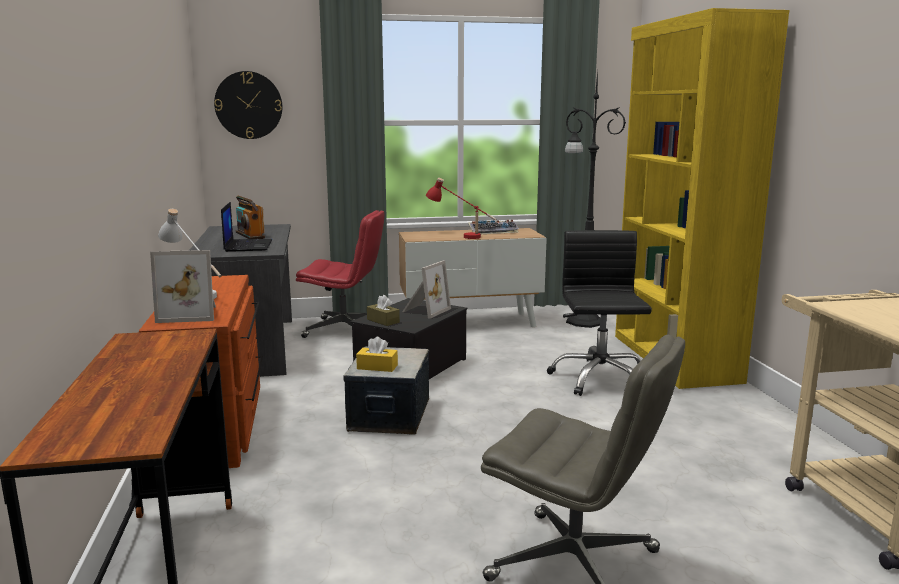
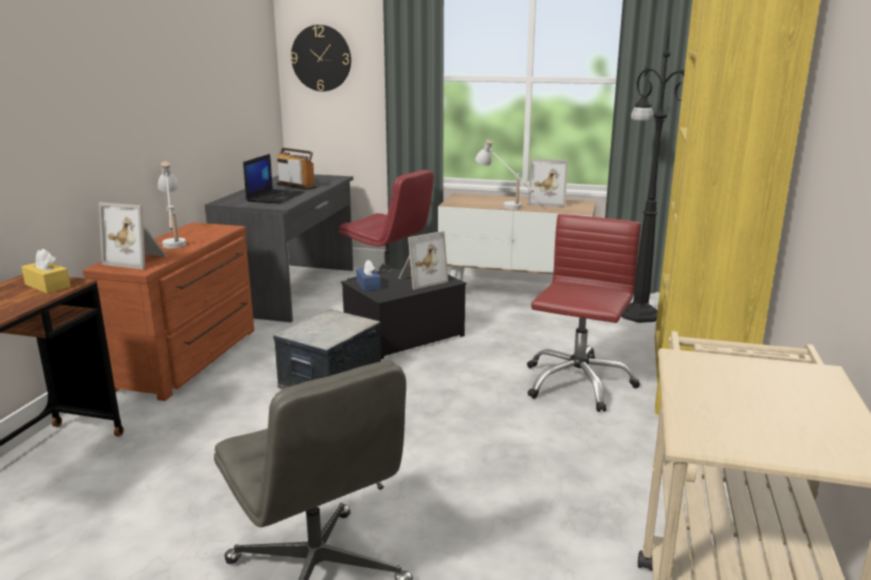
camera: 25 degrees right, 5 degrees up
radio [236,196,265,239] -> radio turned 135 degrees clockwise [277,148,317,190]
yellow tissue box [356,337,398,372] -> yellow tissue box moved to [22,249,71,294]
brown tissue box [367,295,400,326] -> blue tissue box [356,260,381,292]
red table lamp [426,178,497,239] -> white table lamp [475,140,534,209]
keyboard [468,220,519,234] -> picture frame [528,159,568,207]
black office chair [547,230,652,396] -> red office chair [527,214,641,412]

